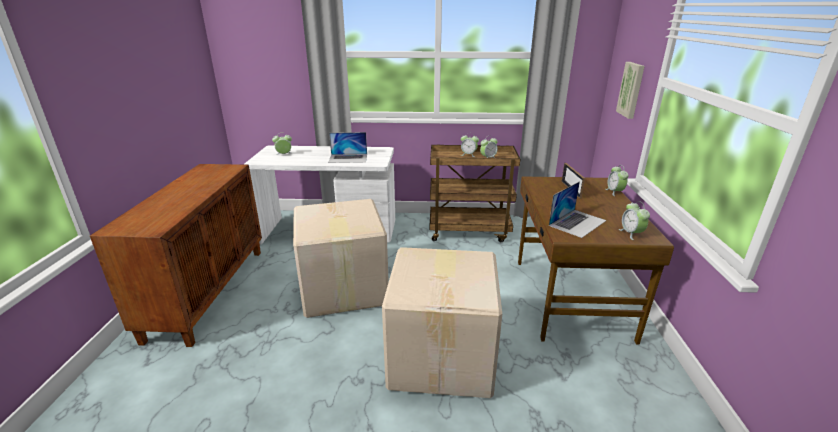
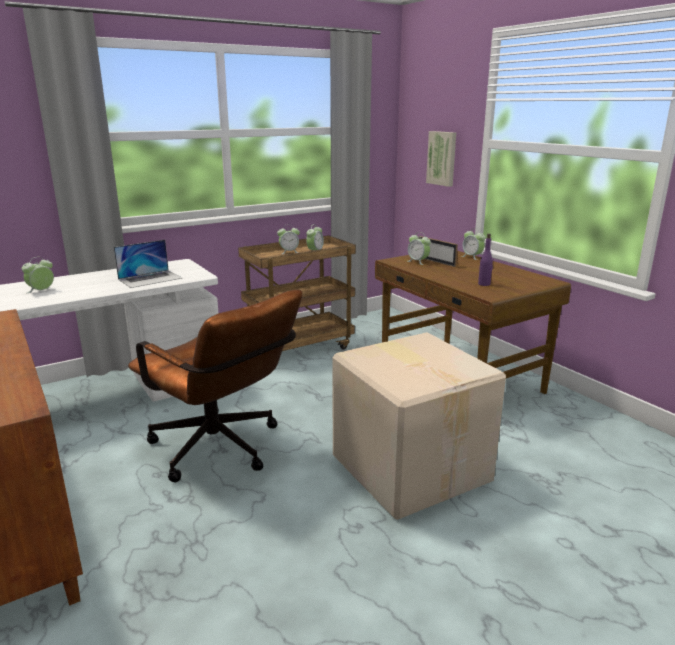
camera: 35 degrees left, 5 degrees down
cardboard box [293,199,389,318] -> brown office chair [128,290,302,482]
laptop [549,181,607,238] -> purple bottle [478,234,493,286]
alarm clock [619,201,650,240] -> alarm clock moved to [407,233,431,265]

